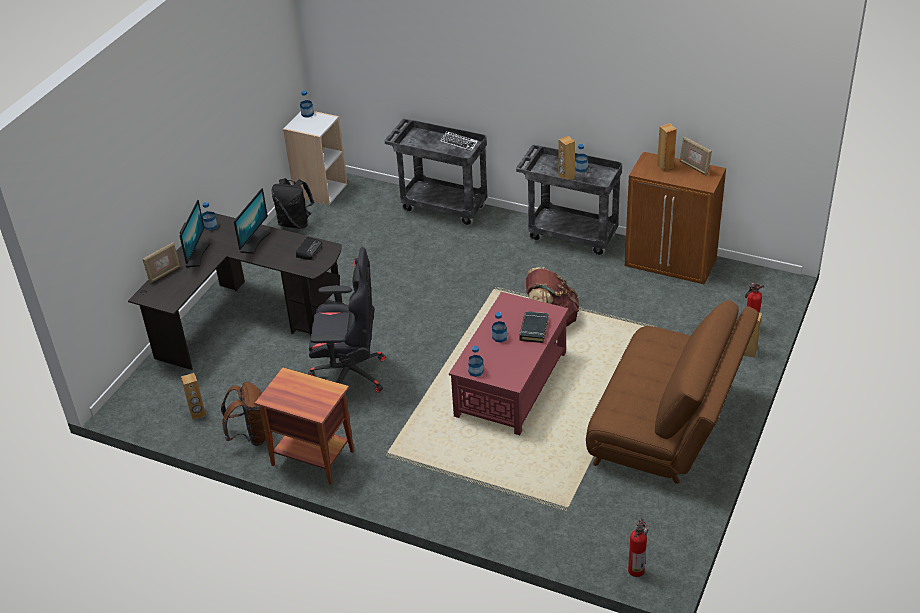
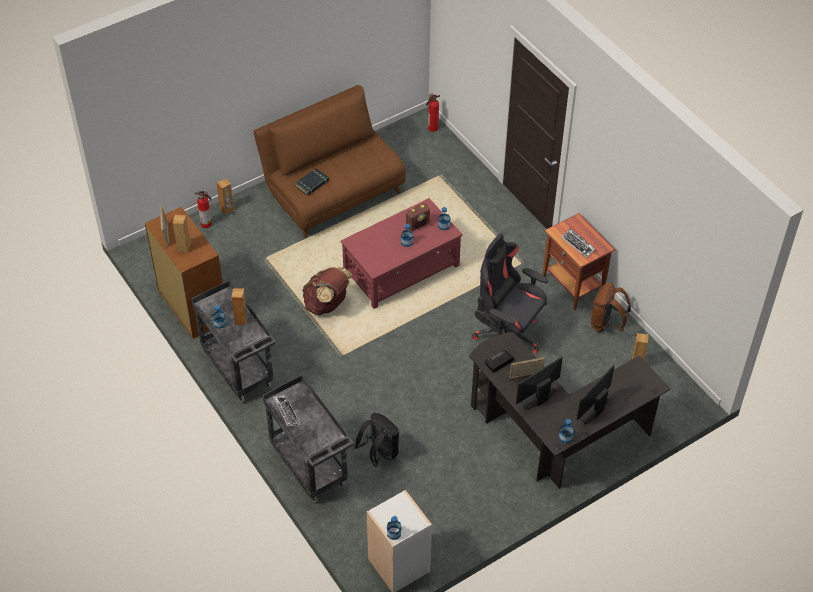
camera: 150 degrees left, 10 degrees up
picture frame [142,242,181,284] -> picture frame moved to [509,357,545,379]
black backpack [271,178,314,229] -> black backpack moved to [354,413,399,467]
black book [519,311,549,343] -> black book moved to [295,168,329,196]
none -> radio [406,203,430,231]
none -> keyboard [561,228,595,258]

